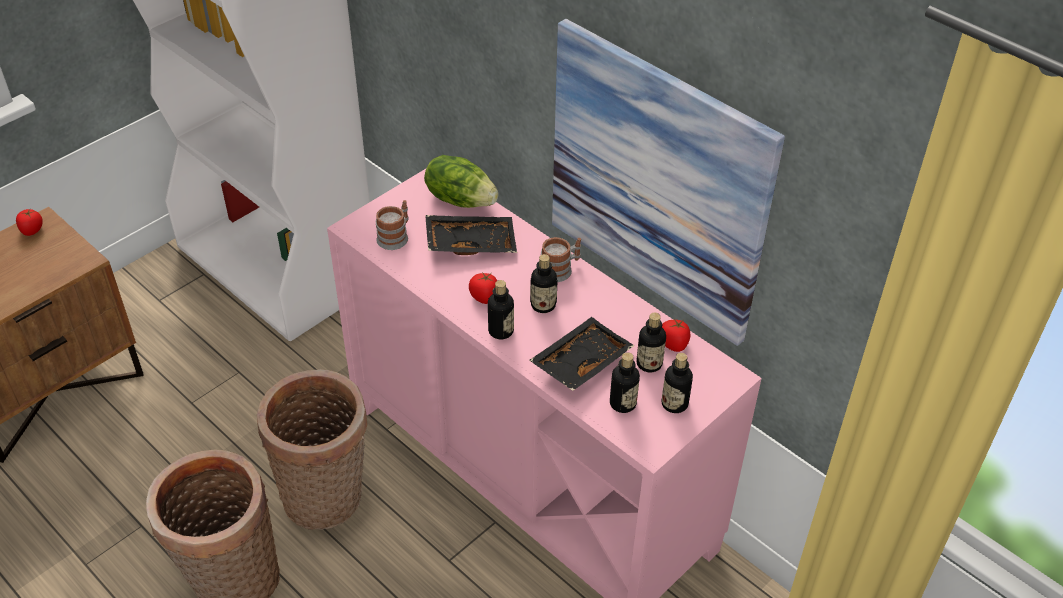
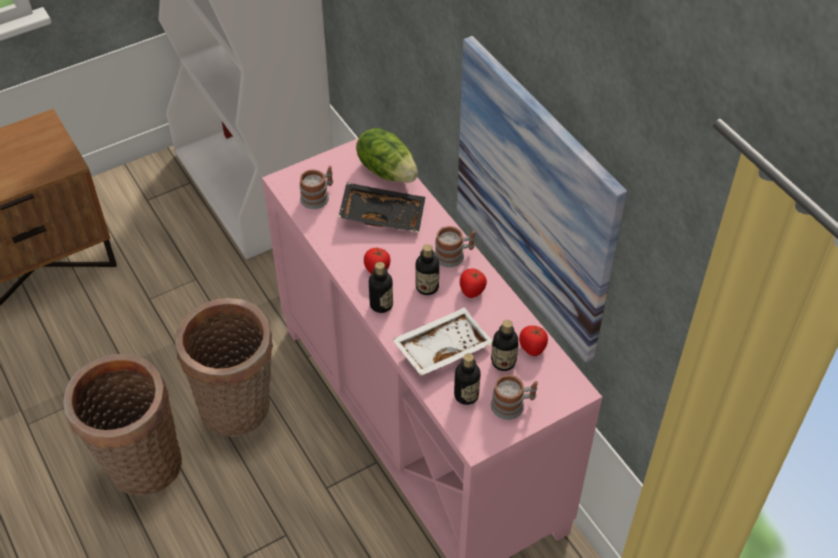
camera: 15 degrees right, 5 degrees up
tomato [16,209,43,236] -> tomato moved to [460,268,487,298]
black tray [529,317,634,391] -> white tray [392,307,492,376]
bottle [662,353,693,413] -> mug [491,375,538,420]

